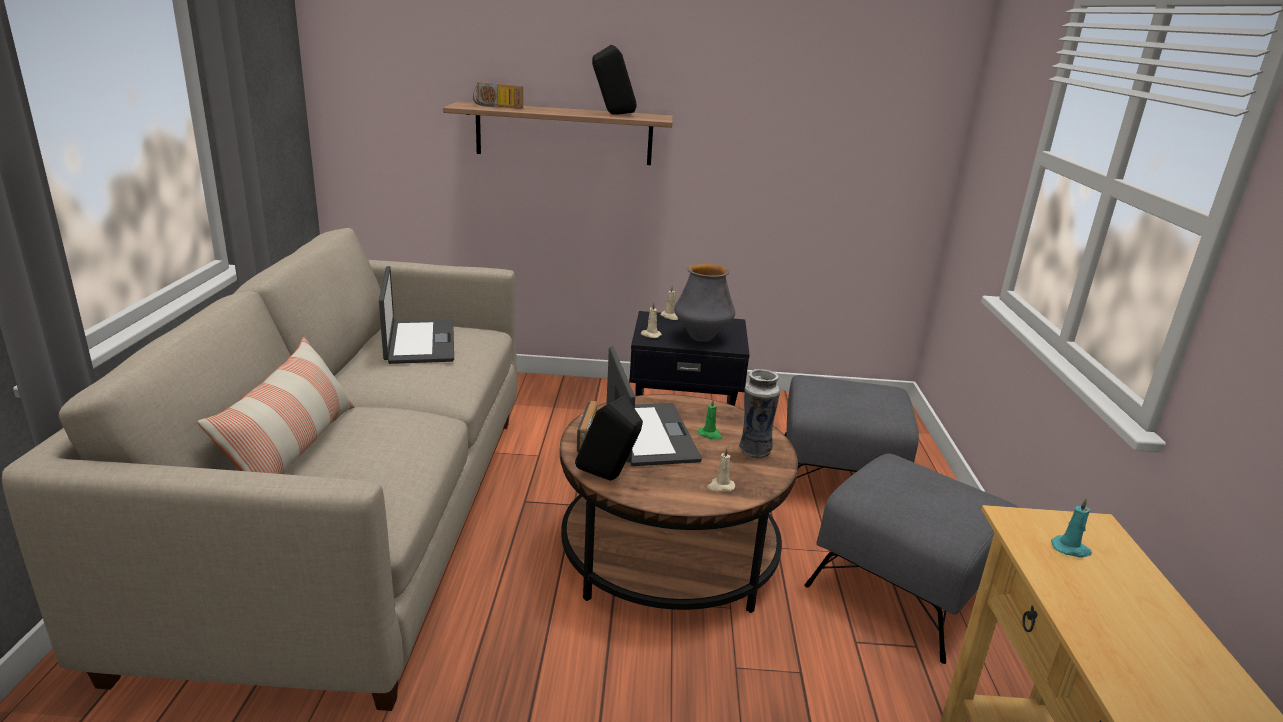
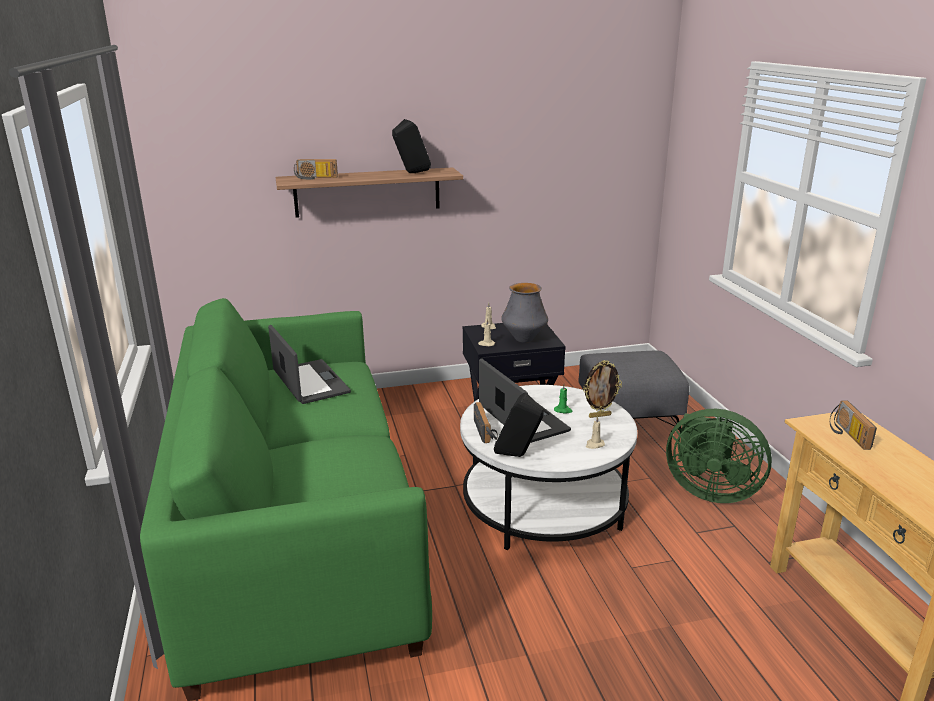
camera: 15 degrees left, 0 degrees up
beige sofa [2,228,517,711] -> green sofa [140,298,432,701]
pillow [197,337,354,474] -> none
brown coffee table [560,394,798,613] -> white coffee table [460,385,637,550]
vase [739,369,780,458] -> picture frame [583,360,622,418]
grey ottoman [804,454,1018,664] -> green fan [666,409,772,503]
turquoise candle [1051,498,1092,558] -> radio [830,400,877,450]

